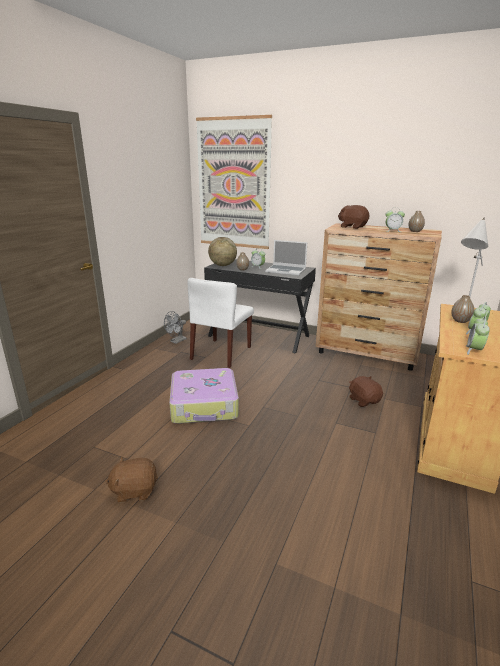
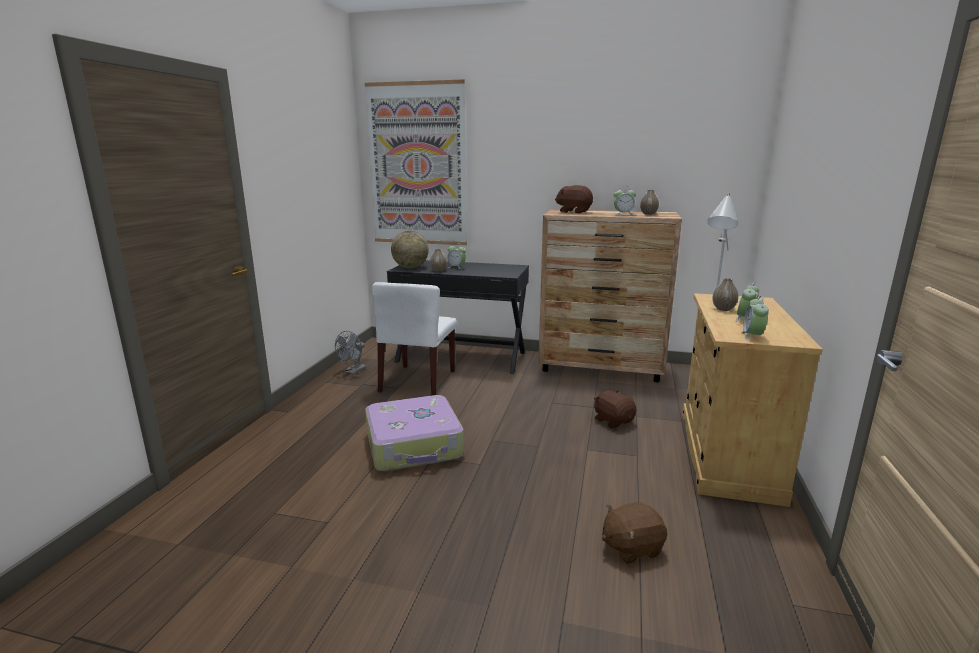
camera: 10 degrees left, 5 degrees down
brown plush toy [105,457,158,503] -> brown plush toy moved to [602,502,667,564]
laptop [265,240,307,276] -> none

